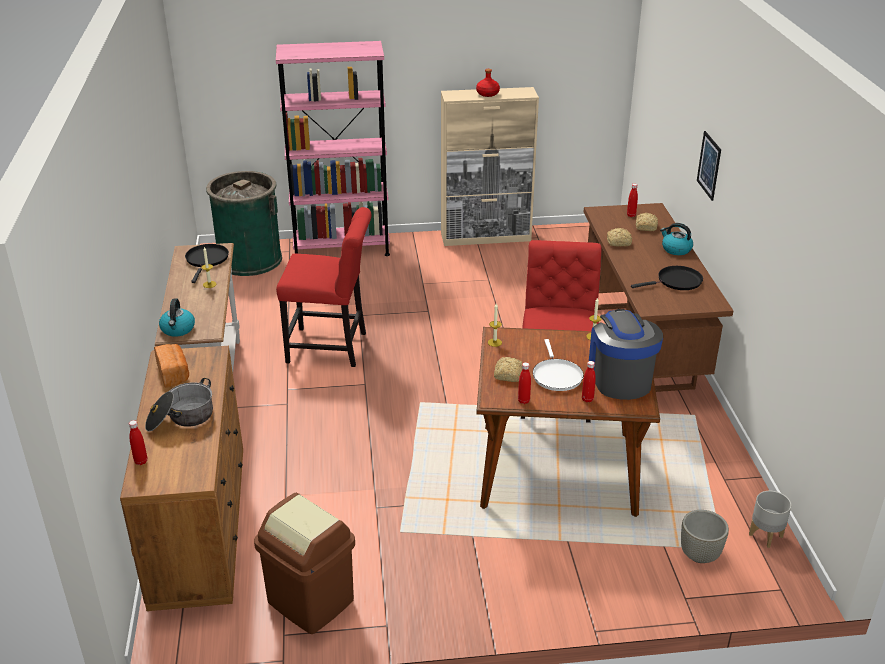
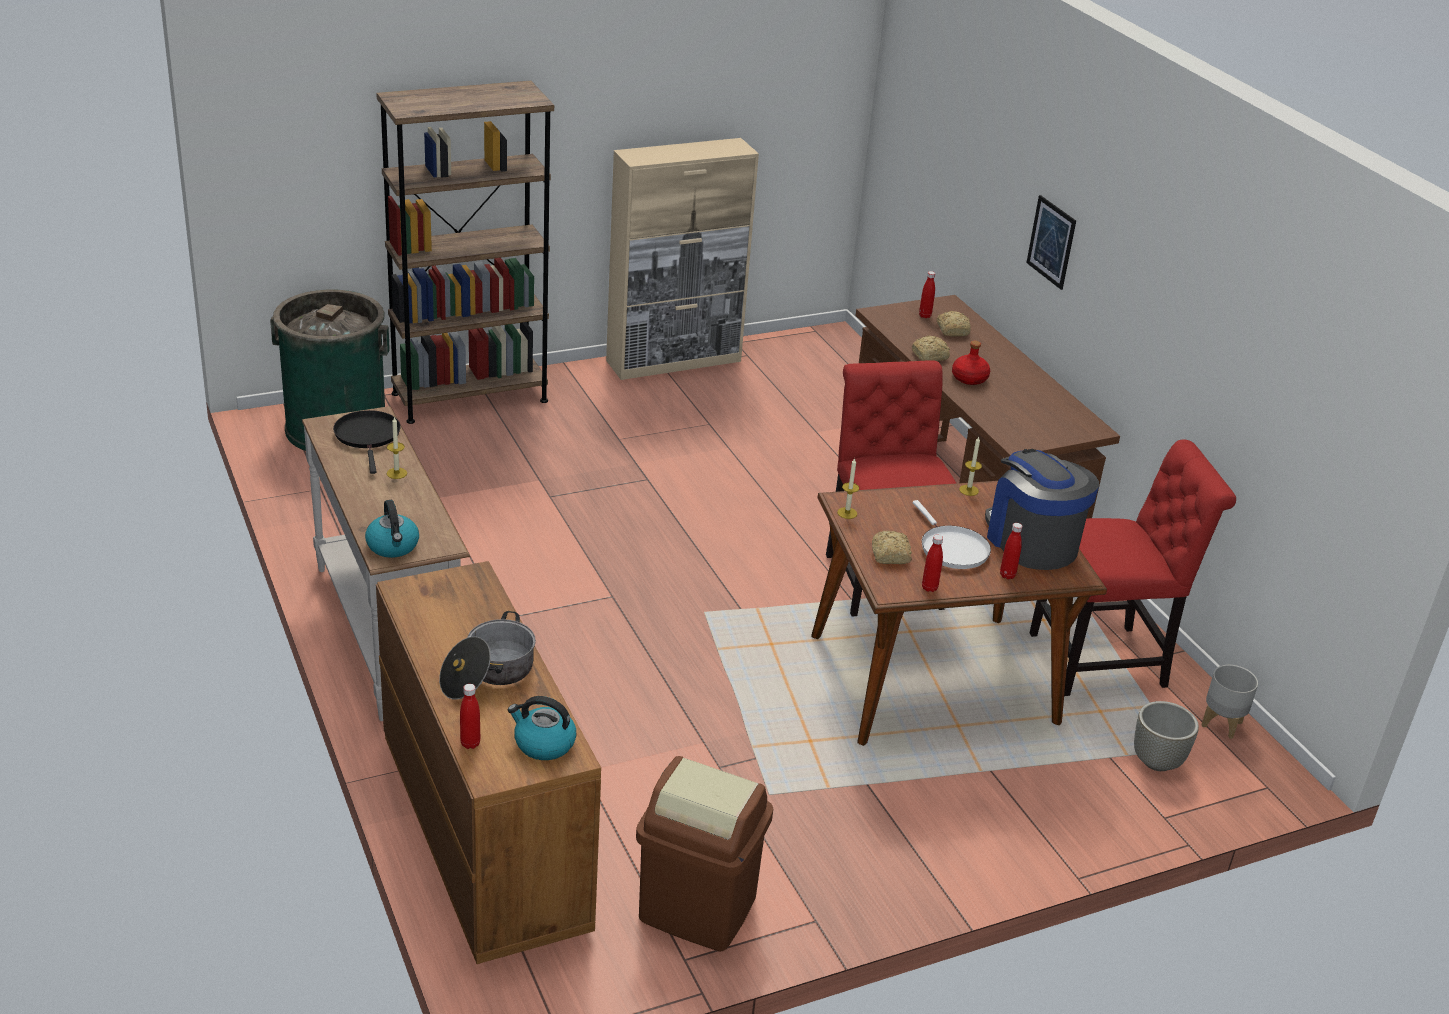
camera: 20 degrees left, 0 degrees up
bread [154,344,189,388] -> none
pink bookcase [276,41,390,256] -> brown bookcase [376,81,554,424]
red chair [276,207,372,367] -> red chair moved to [1030,439,1236,696]
red bottle [476,69,500,97] -> red bottle moved to [952,341,990,385]
black frying pan [631,266,703,290] -> none
kettle [660,223,693,255] -> kettle moved to [508,696,576,760]

